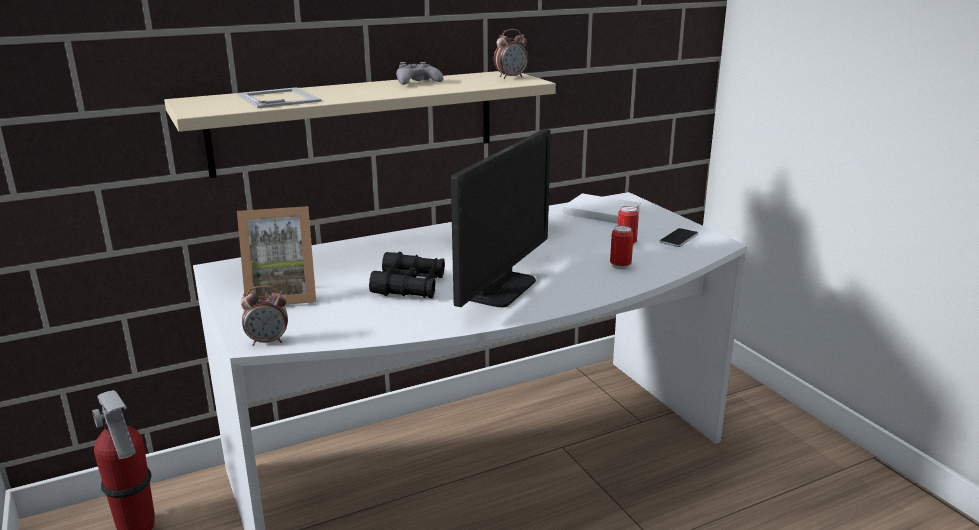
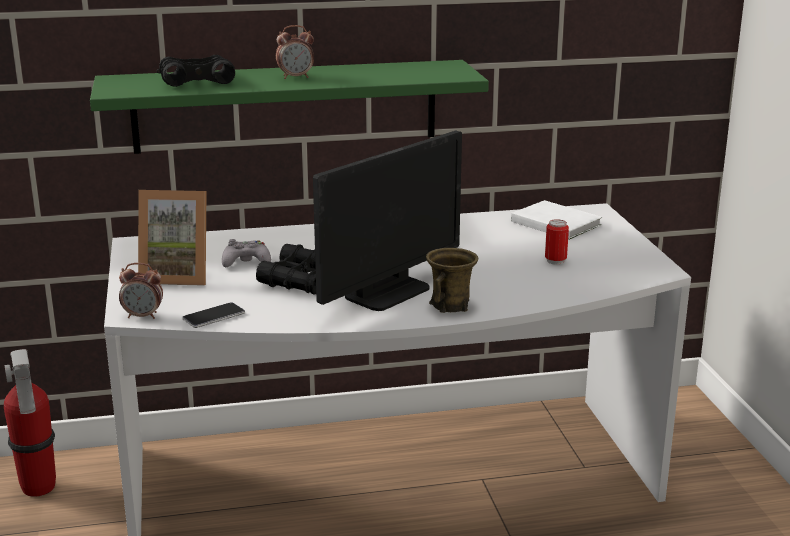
camera: 15 degrees right, 0 degrees up
beige shelf [164,71,556,178] -> green shelf [90,60,489,154]
picture frame [237,87,321,108] -> black binoculars [157,55,235,87]
grey game controller [396,62,443,85] -> grey game controller moved to [222,239,271,267]
alarm clock [494,29,528,79] -> alarm clock moved to [276,25,314,79]
can [610,226,634,269] -> none
phone [660,228,698,247] -> phone moved to [182,302,245,328]
none -> brown mug [426,248,478,313]

